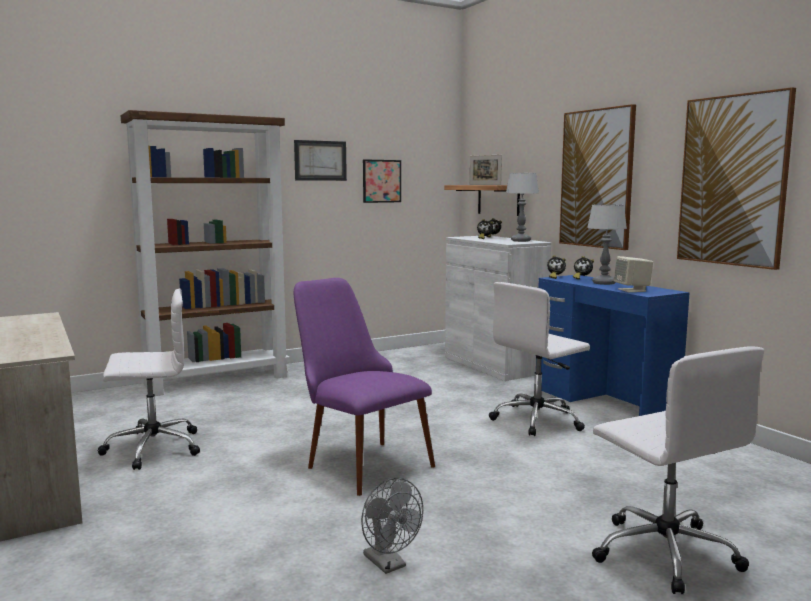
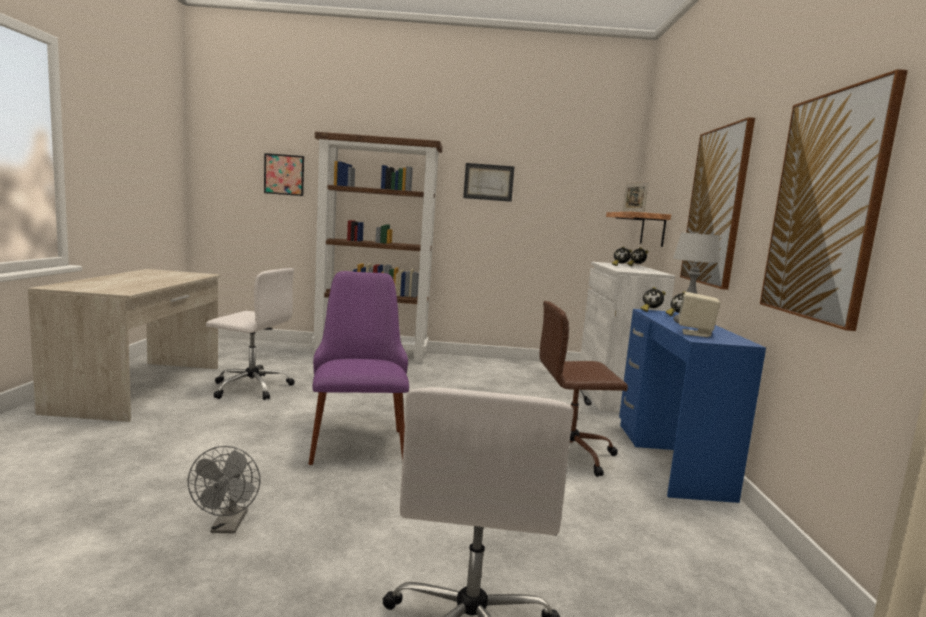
camera: 30 degrees right, 0 degrees up
picture [363,159,401,203] -> picture moved to [264,153,304,196]
white office chair [489,282,590,436] -> brown office chair [539,301,628,477]
table lamp [506,173,539,242] -> none

